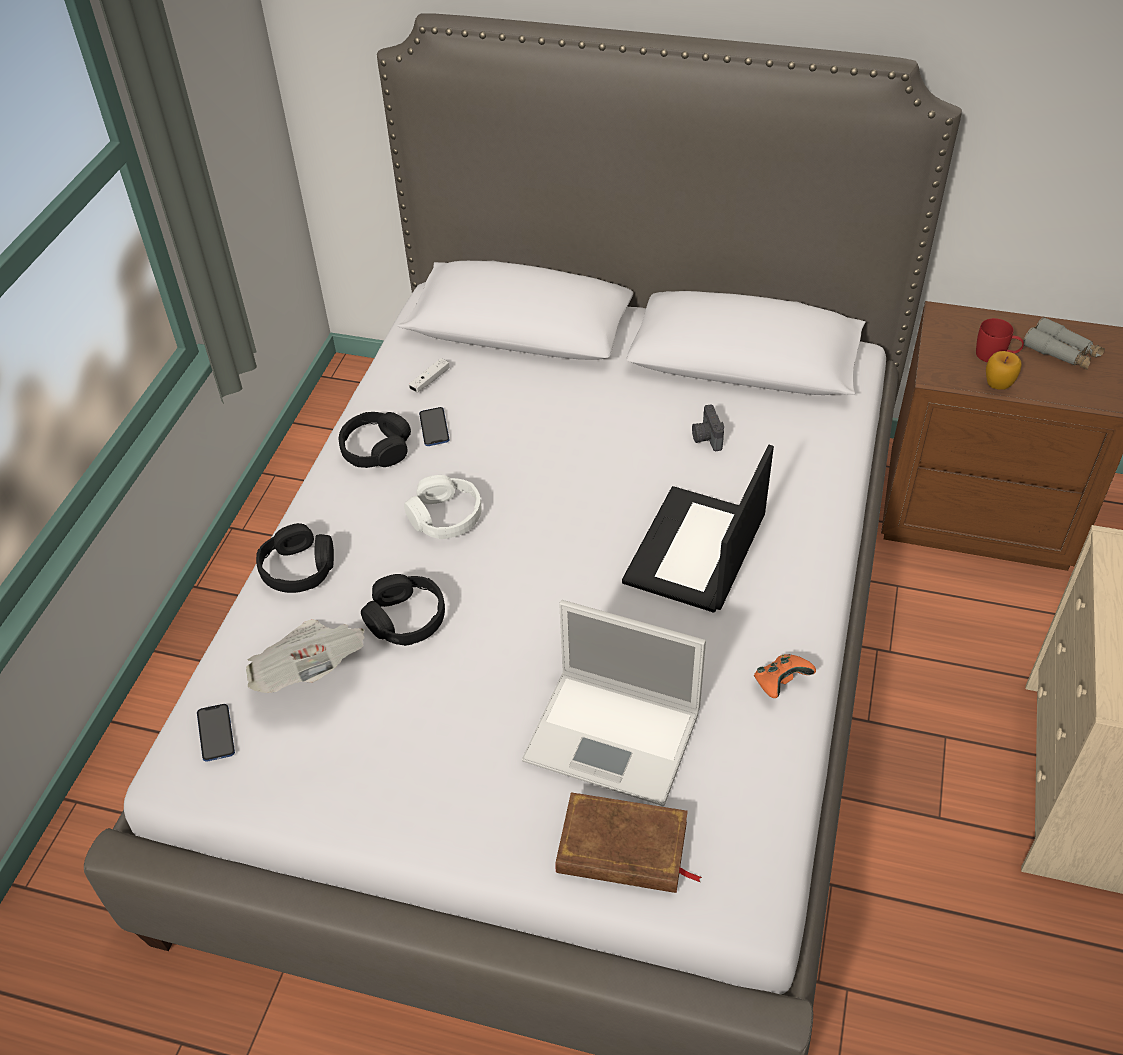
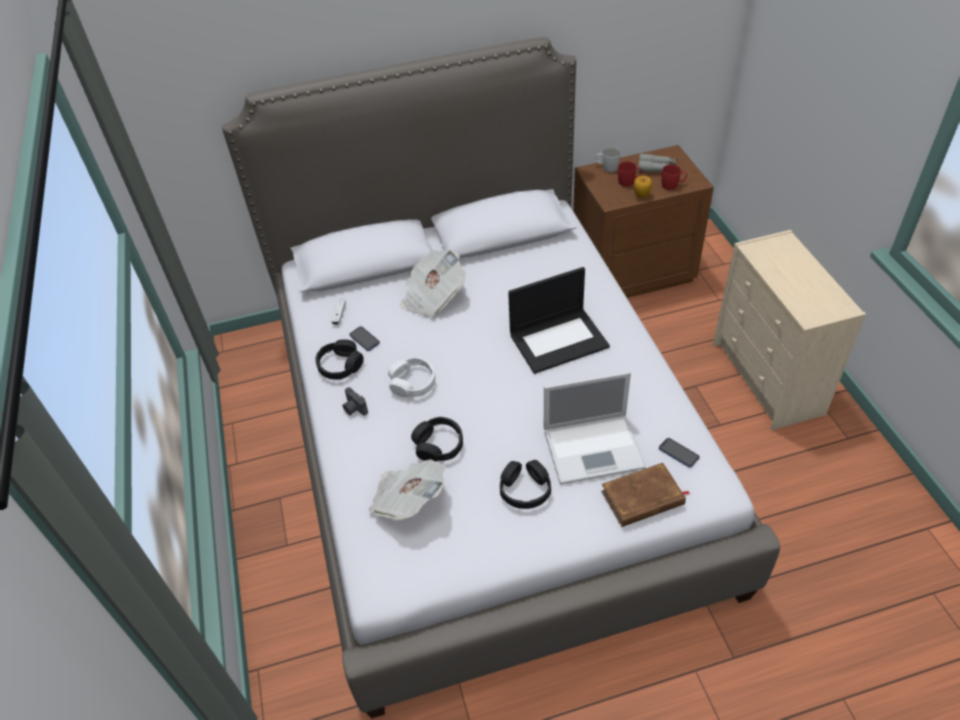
camera: 30 degrees left, 0 degrees up
phone [197,704,235,762] -> phone moved to [659,438,700,468]
black headphones [256,523,334,593] -> black headphones moved to [500,460,551,509]
laptop [622,444,774,613] -> laptop turned 105 degrees counterclockwise [508,267,610,374]
camera [692,404,724,451] -> camera moved to [342,387,368,415]
orange game controller [754,654,816,698] -> none
none -> newspaper [400,250,466,317]
none -> white mug [596,147,620,172]
none -> red mug [662,165,687,190]

